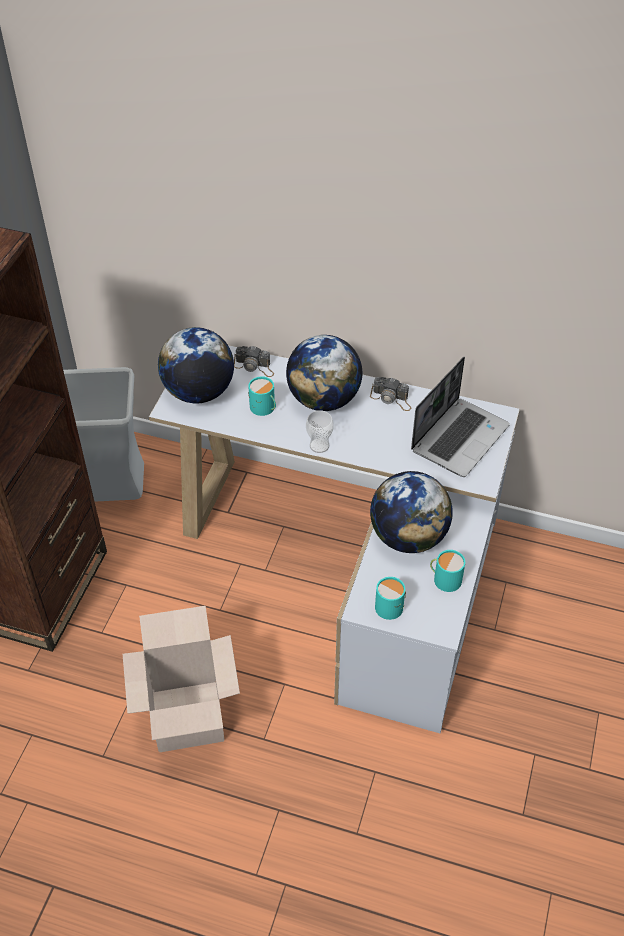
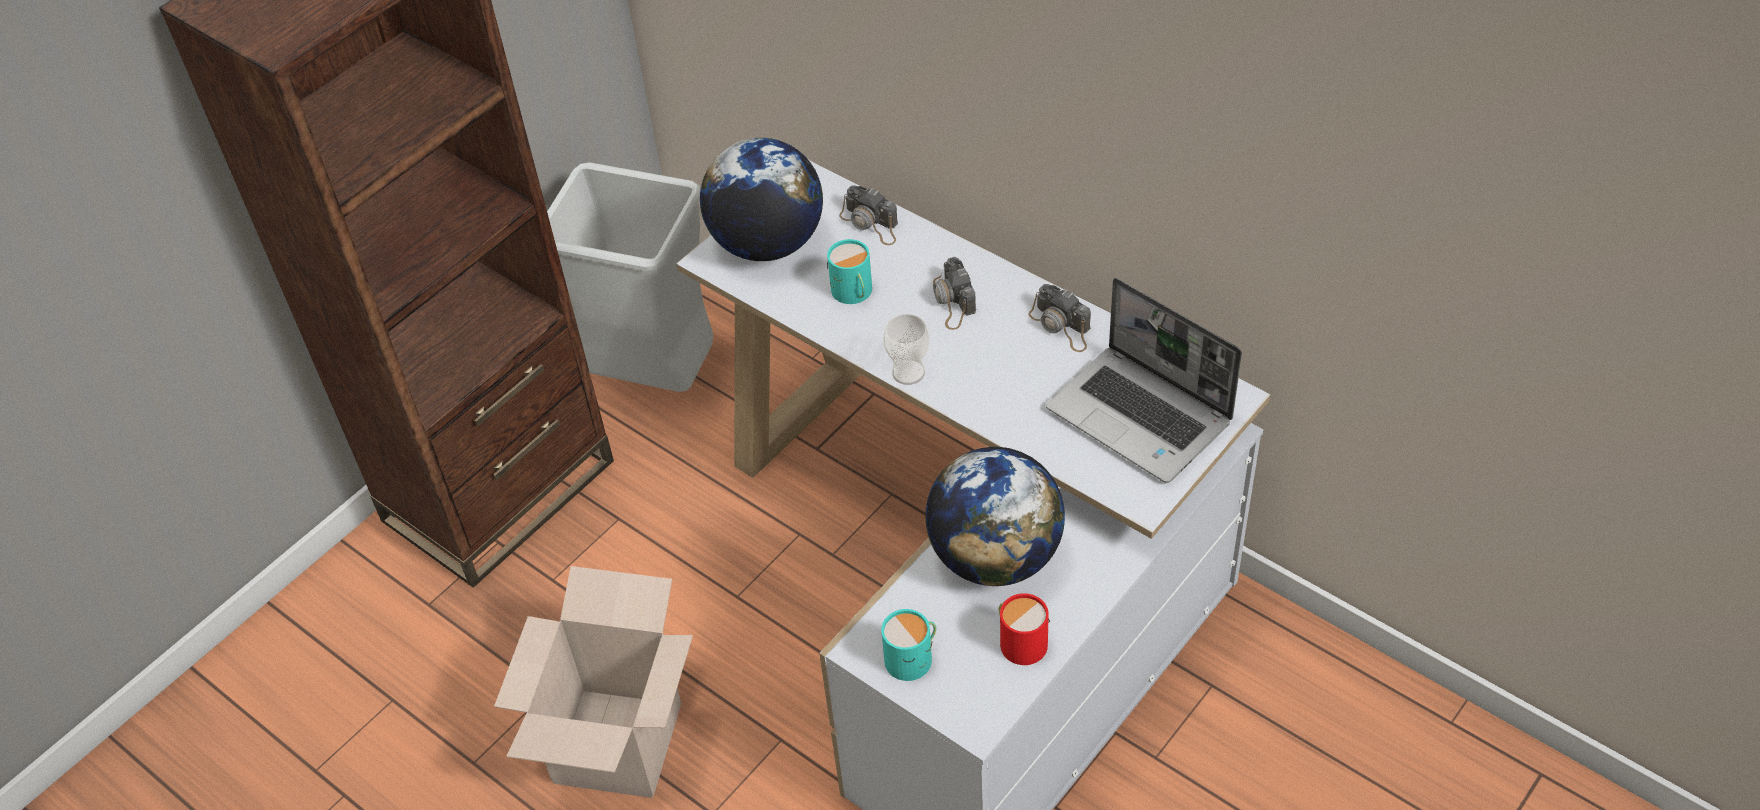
camera: 25 degrees right, 0 degrees up
globe [286,335,362,411] -> camera [933,257,976,330]
laptop [411,357,510,477] -> laptop turned 75 degrees clockwise [1046,278,1242,483]
turquoise mug [430,550,465,592] -> red mug [999,593,1050,665]

